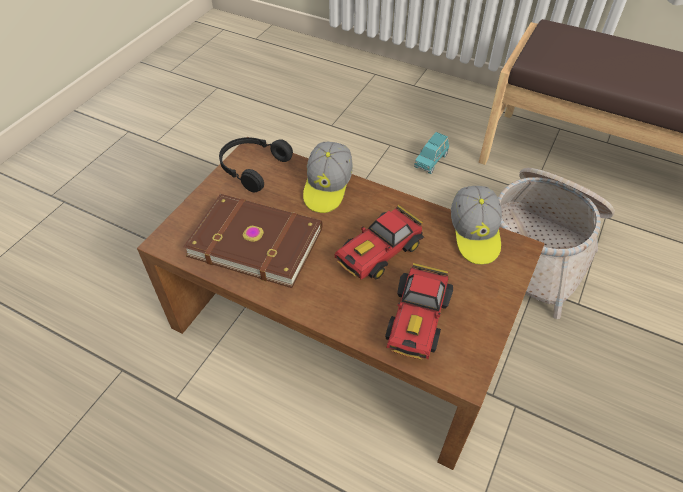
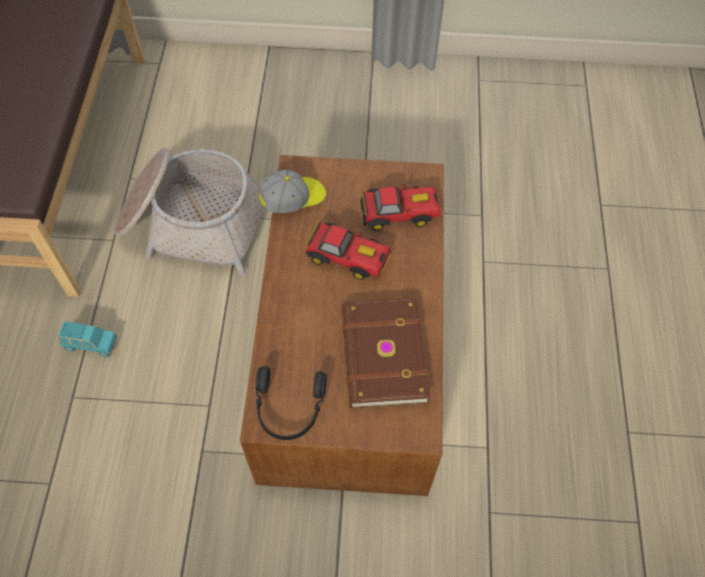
camera: 115 degrees left, 10 degrees up
cap [303,142,353,213] -> none

